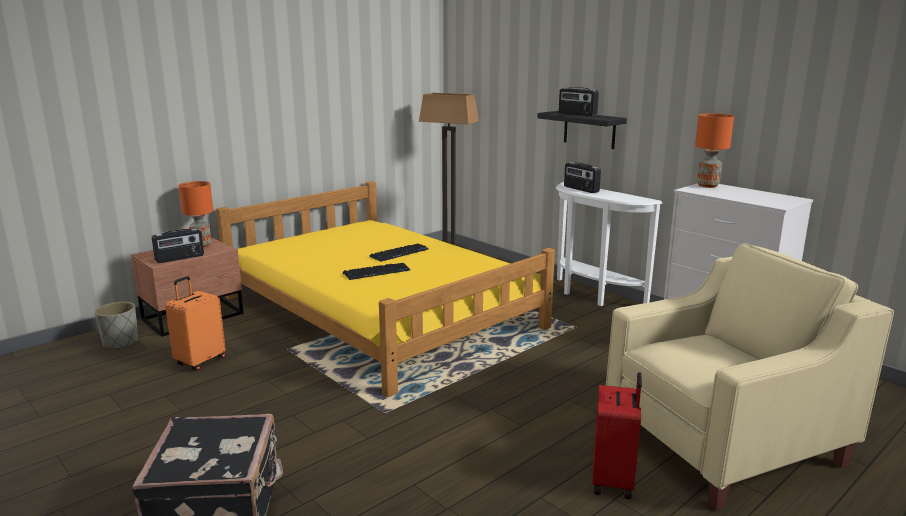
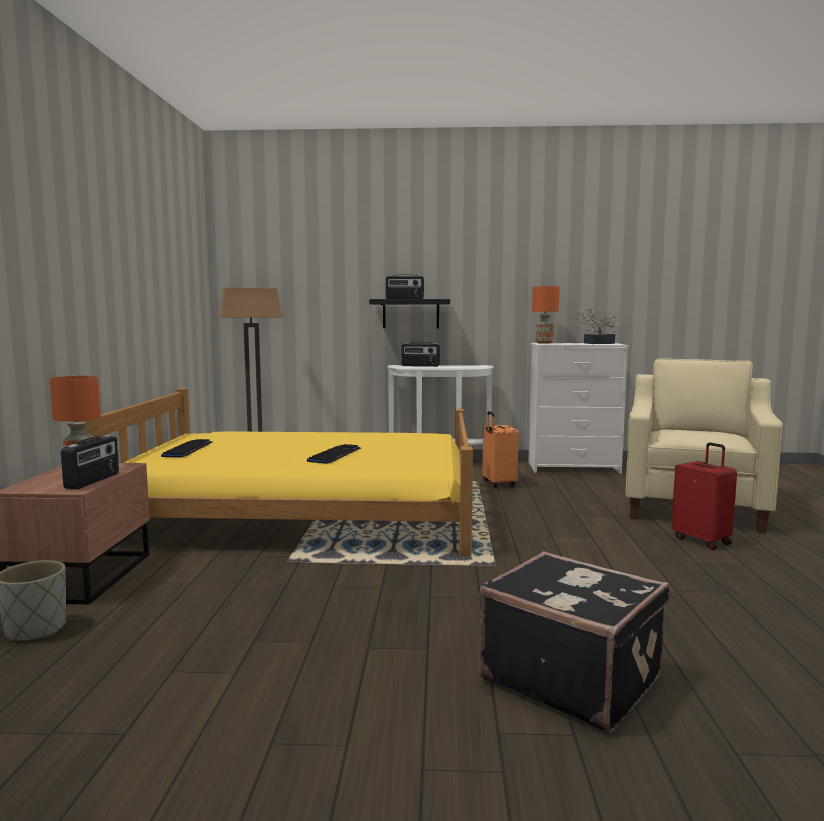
camera: 45 degrees left, 10 degrees down
orange suitcase [165,276,226,371] -> orange suitcase moved to [482,411,519,488]
keyboard [370,244,429,262] -> keyboard moved to [161,439,212,457]
none -> potted plant [577,307,619,344]

